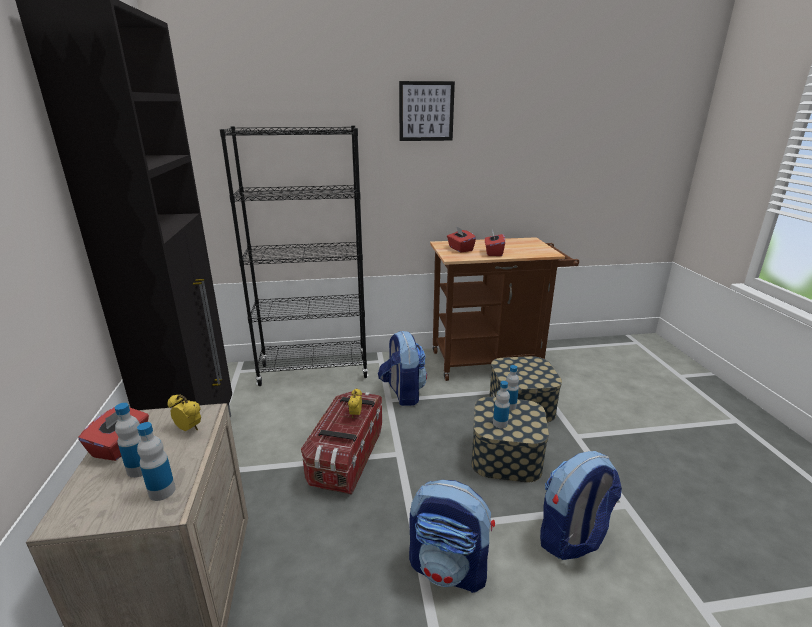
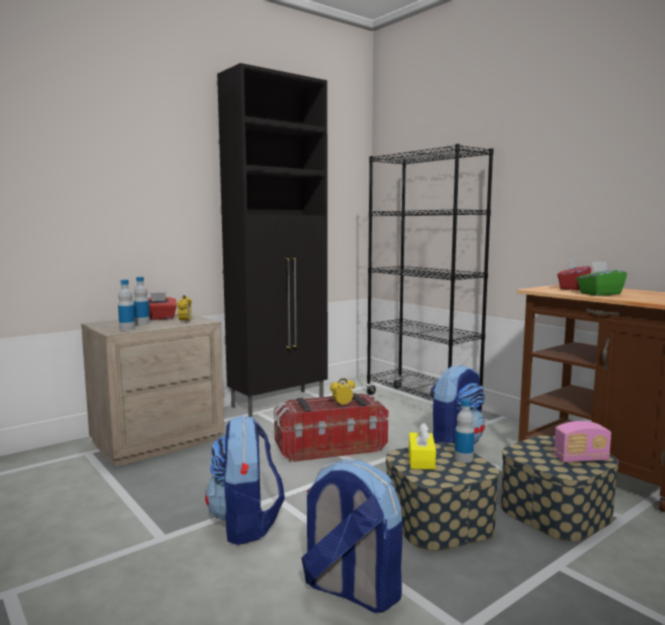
camera: 60 degrees right, 15 degrees down
picture [399,81,455,141] -> none
red tissue box [485,229,505,256] -> green tissue box [577,261,627,296]
bottle [493,381,510,428] -> yellow tissue box [409,423,436,470]
none -> radio [554,421,611,462]

